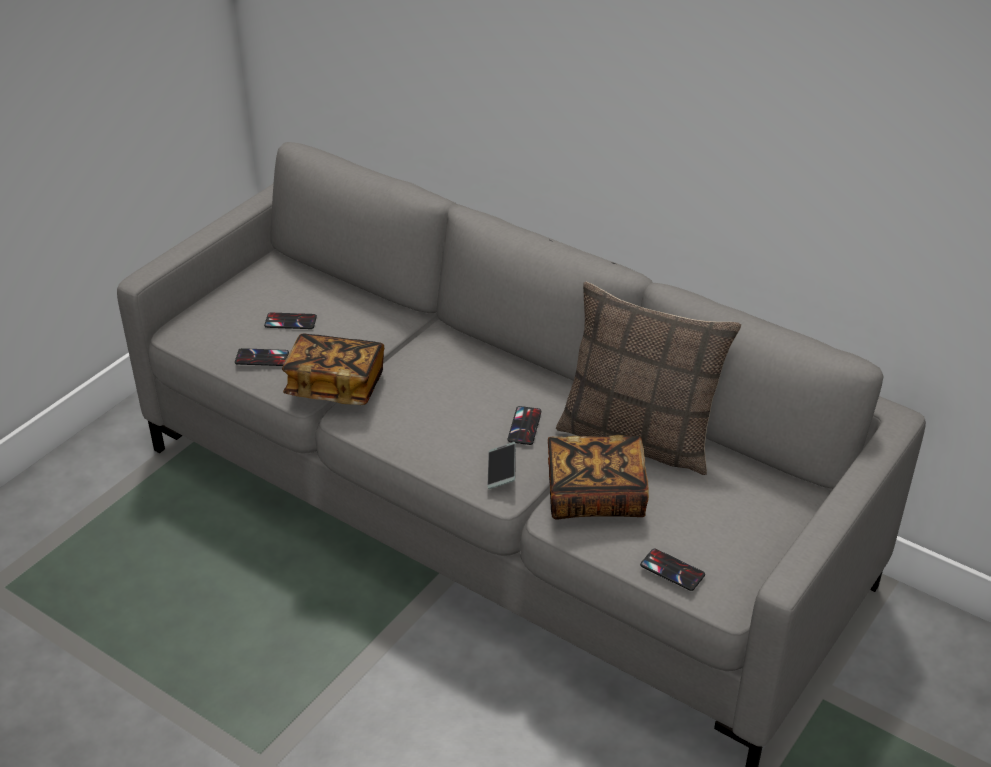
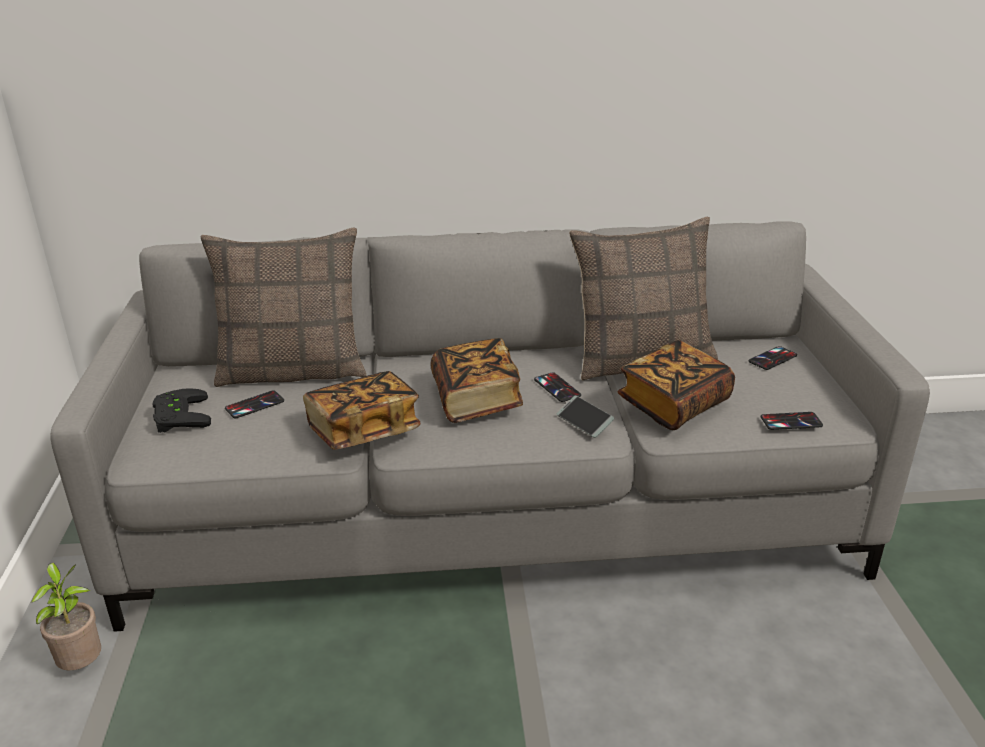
camera: 40 degrees left, 10 degrees down
phone [235,348,289,366] -> phone moved to [749,346,797,370]
none -> potted plant [30,563,101,671]
none -> black game controller [152,388,211,433]
none -> pillow [200,227,367,387]
none -> book [431,338,523,423]

